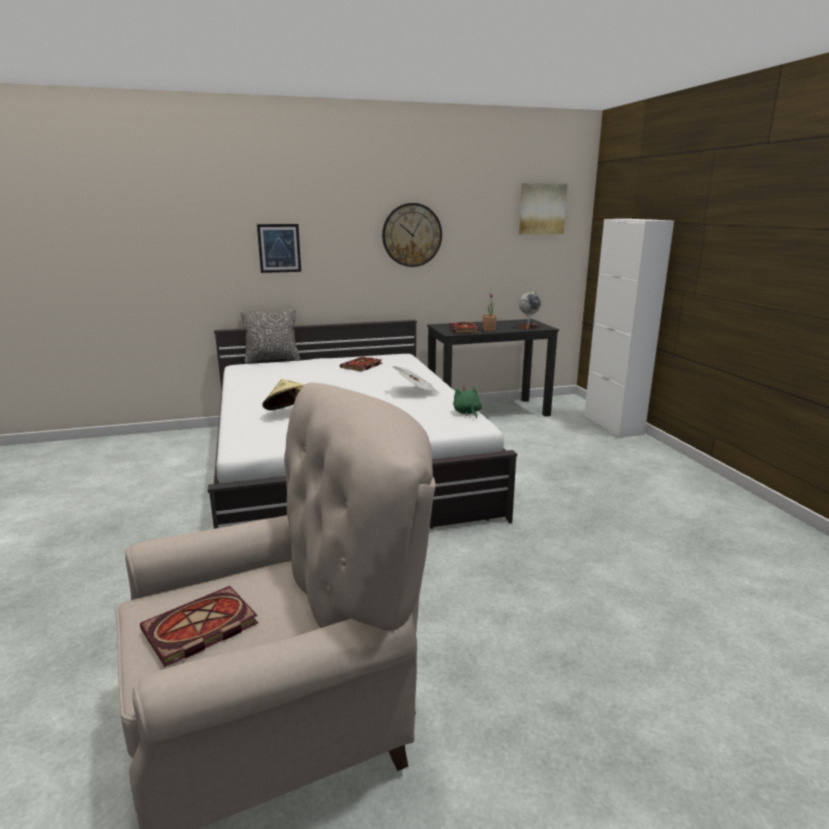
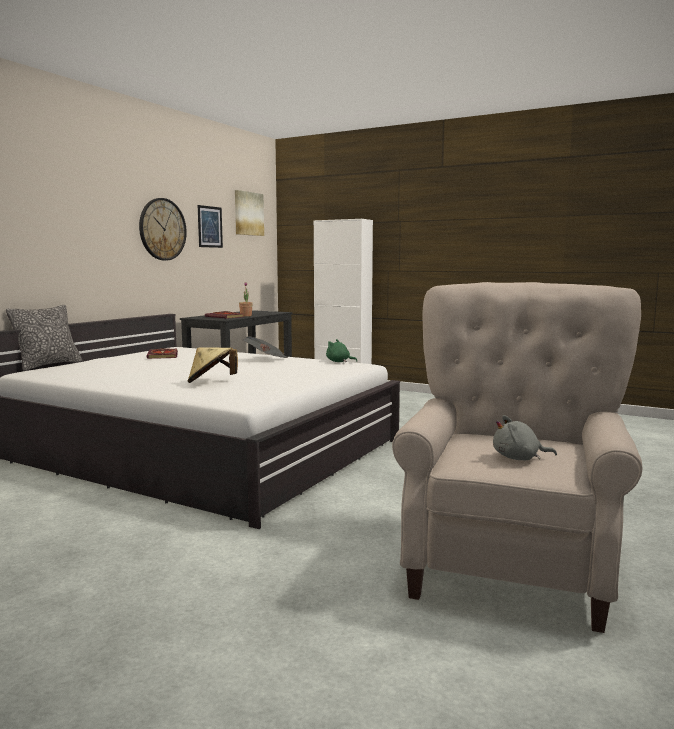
camera: 45 degrees left, 10 degrees down
book [140,586,258,667] -> grey plush toy [493,415,557,460]
picture [257,224,301,273] -> picture moved to [198,205,223,248]
globe [517,291,541,330] -> none

